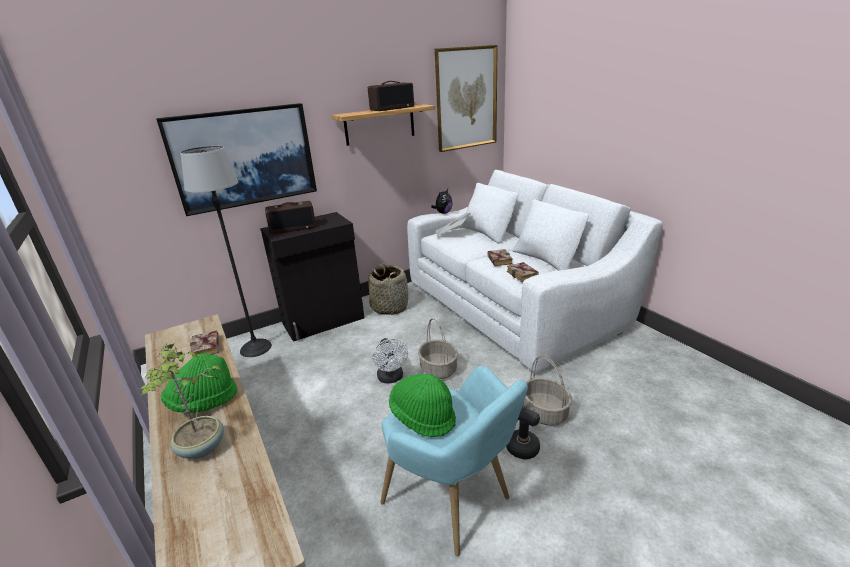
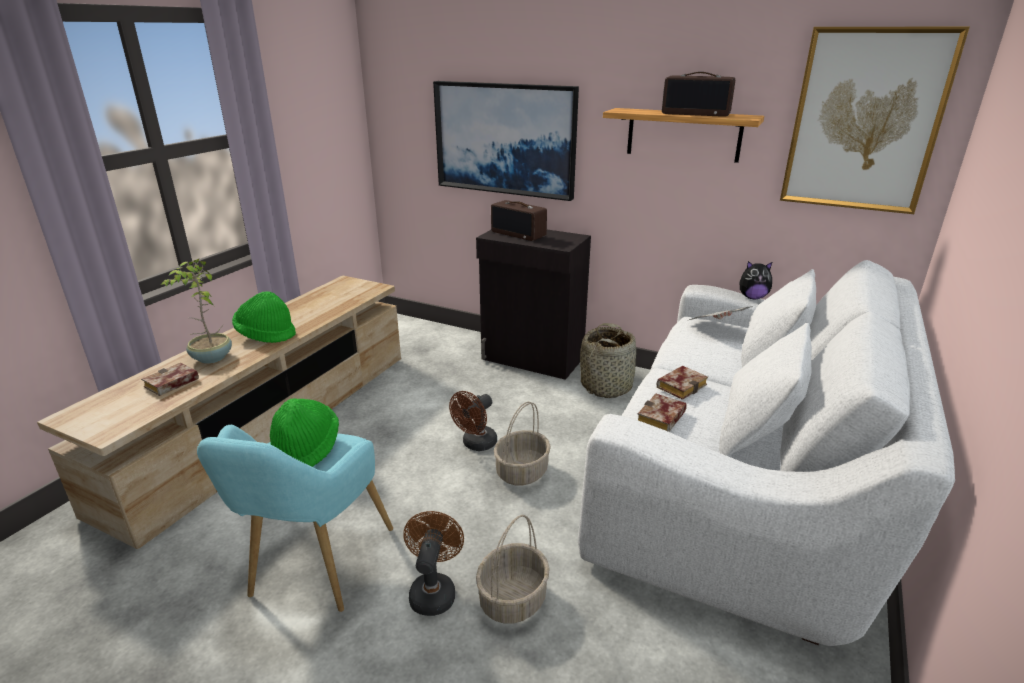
camera: 55 degrees right, 0 degrees up
floor lamp [180,146,272,357] -> none
book [190,330,219,358] -> book moved to [141,363,199,396]
white fan [373,338,408,384] -> brown fan [449,391,497,451]

